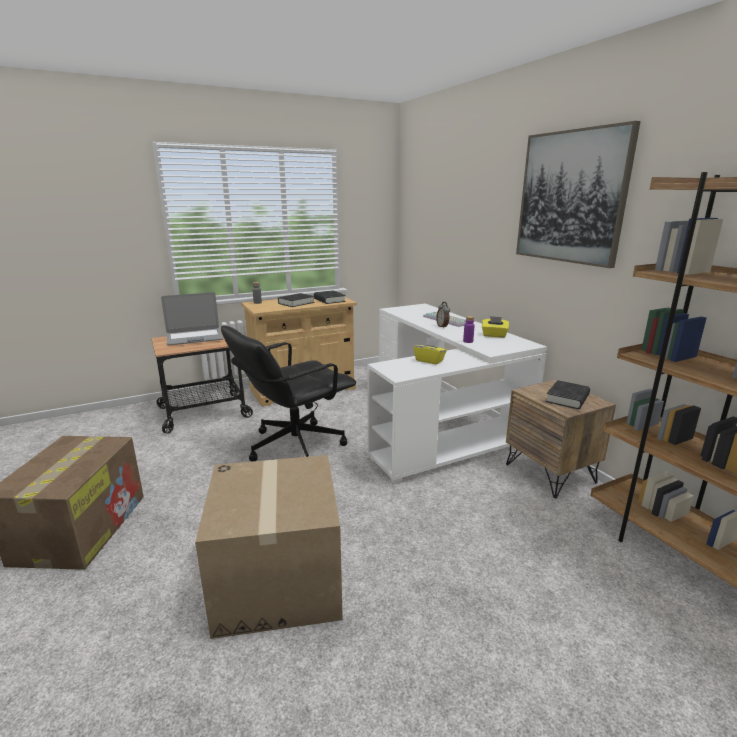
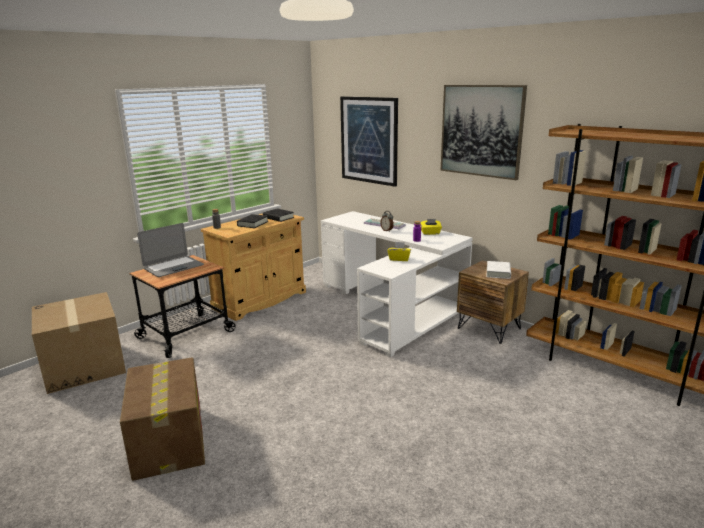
camera: 20 degrees left, 0 degrees up
cardboard box [195,455,343,639] -> cardboard box moved to [32,292,126,394]
black office chair [221,326,356,462] -> none
black book [546,380,590,409] -> white book [487,261,511,279]
none -> picture [340,96,398,187]

